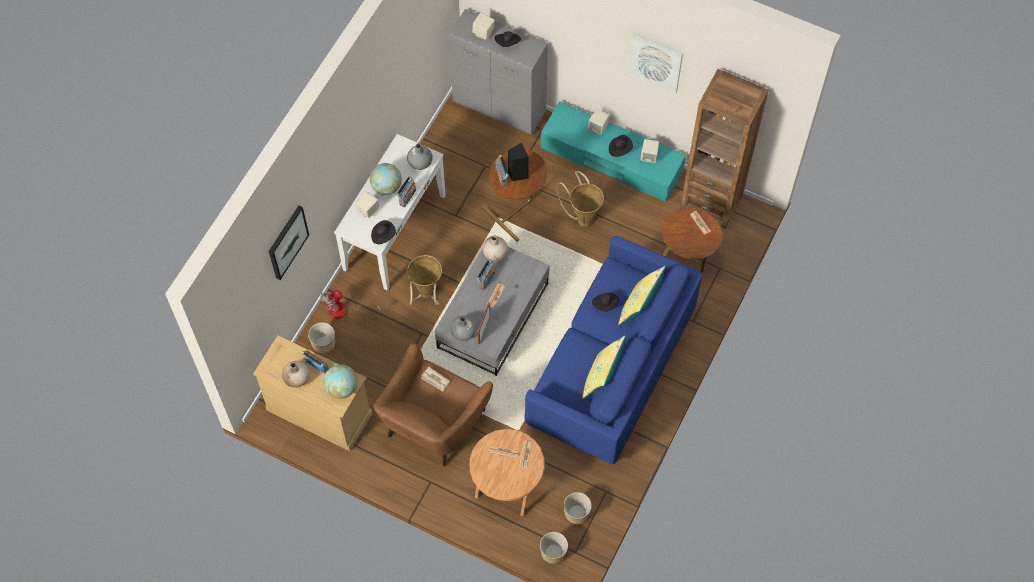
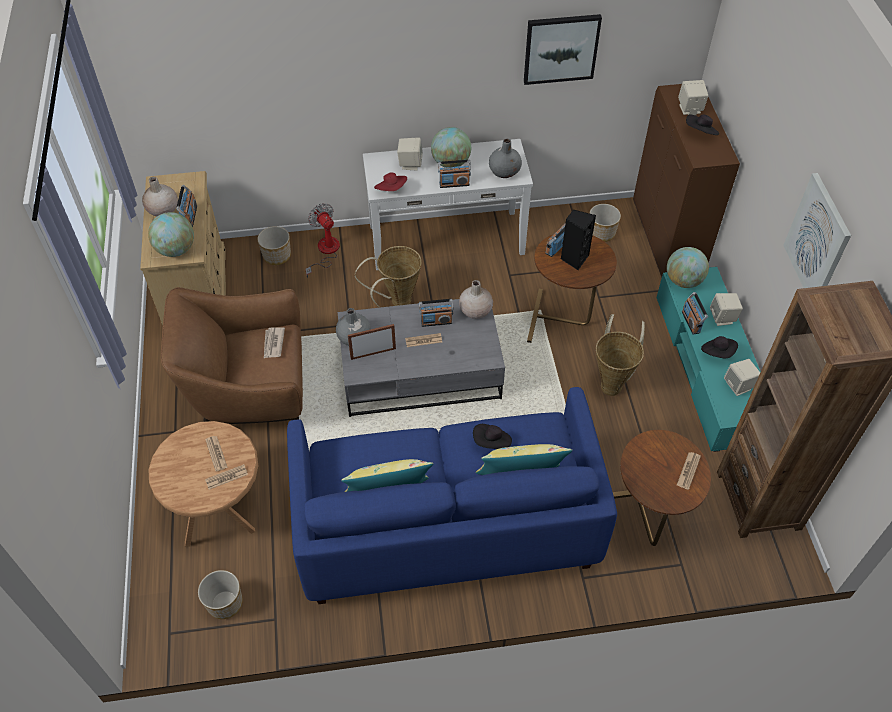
camera: 55 degrees right, 10 degrees down
picture [269,205,309,280] -> picture moved to [524,14,602,85]
fan [320,290,381,321] -> fan turned 45 degrees clockwise [305,203,340,278]
black hat [371,220,396,244] -> red hat [374,172,407,191]
grey cabinet [449,9,548,135] -> brown cabinet [633,84,740,278]
planter [540,532,568,564] -> planter moved to [589,204,621,242]
none -> globe [667,247,709,288]
none -> radio [682,292,708,334]

